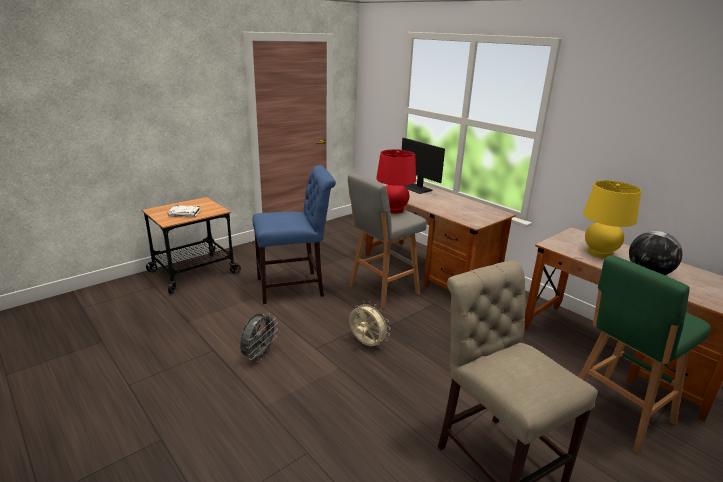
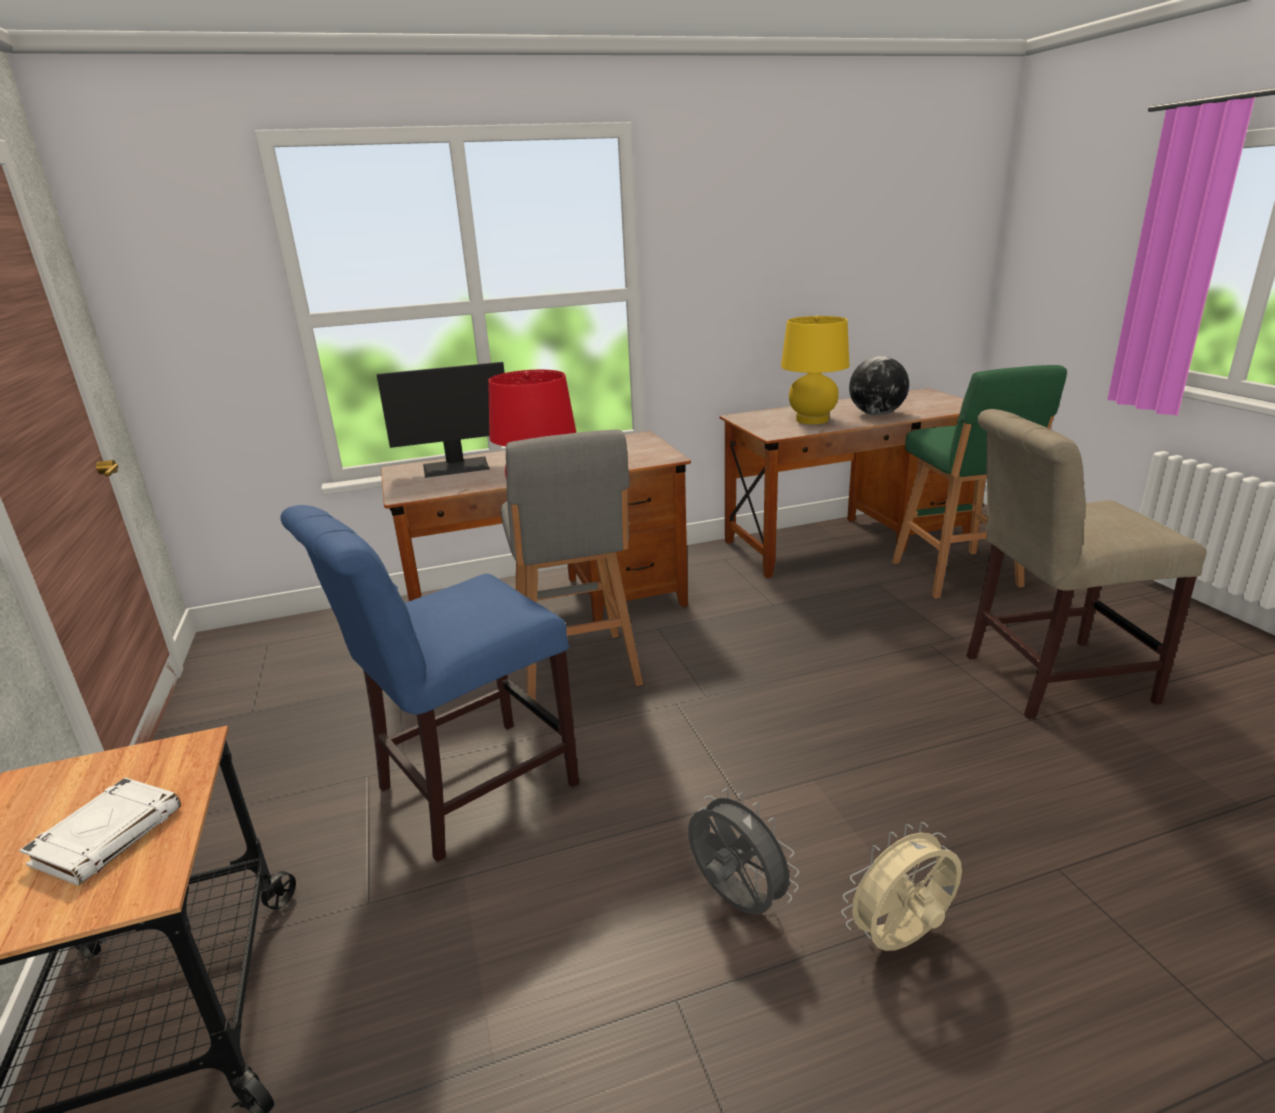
camera: 65 degrees left, 0 degrees up
blue chair [253,165,336,304] -> blue chair turned 135 degrees counterclockwise [280,505,579,862]
beige fan [349,301,390,346] -> beige fan moved to [841,822,962,951]

